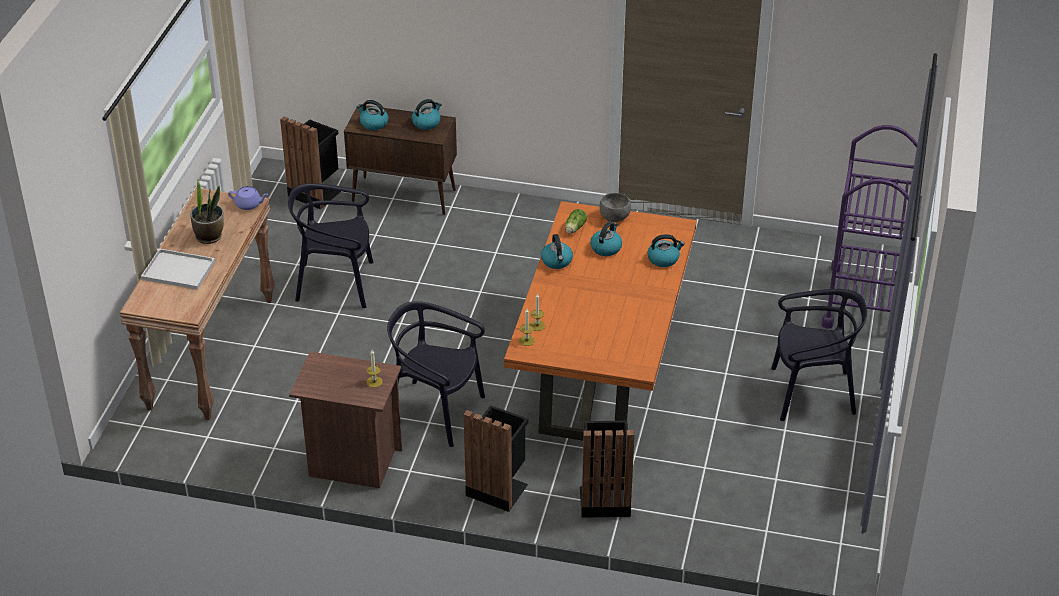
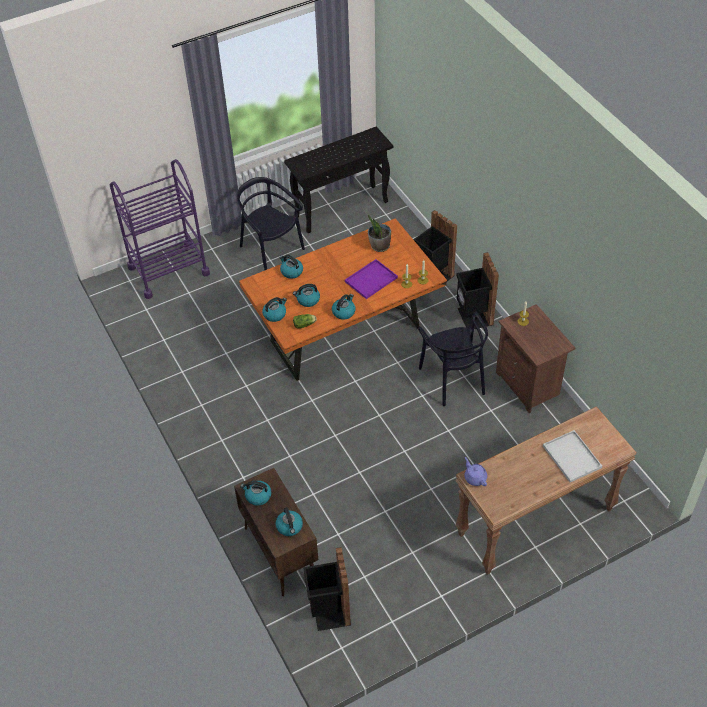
camera: 130 degrees left, 10 degrees up
potted plant [190,180,224,244] -> potted plant moved to [368,215,391,252]
black chair [288,183,373,308] -> none
grey bowl [599,193,631,222] -> kettle [262,297,287,322]
none -> black console table [284,126,394,233]
none -> purple tray [345,259,398,299]

